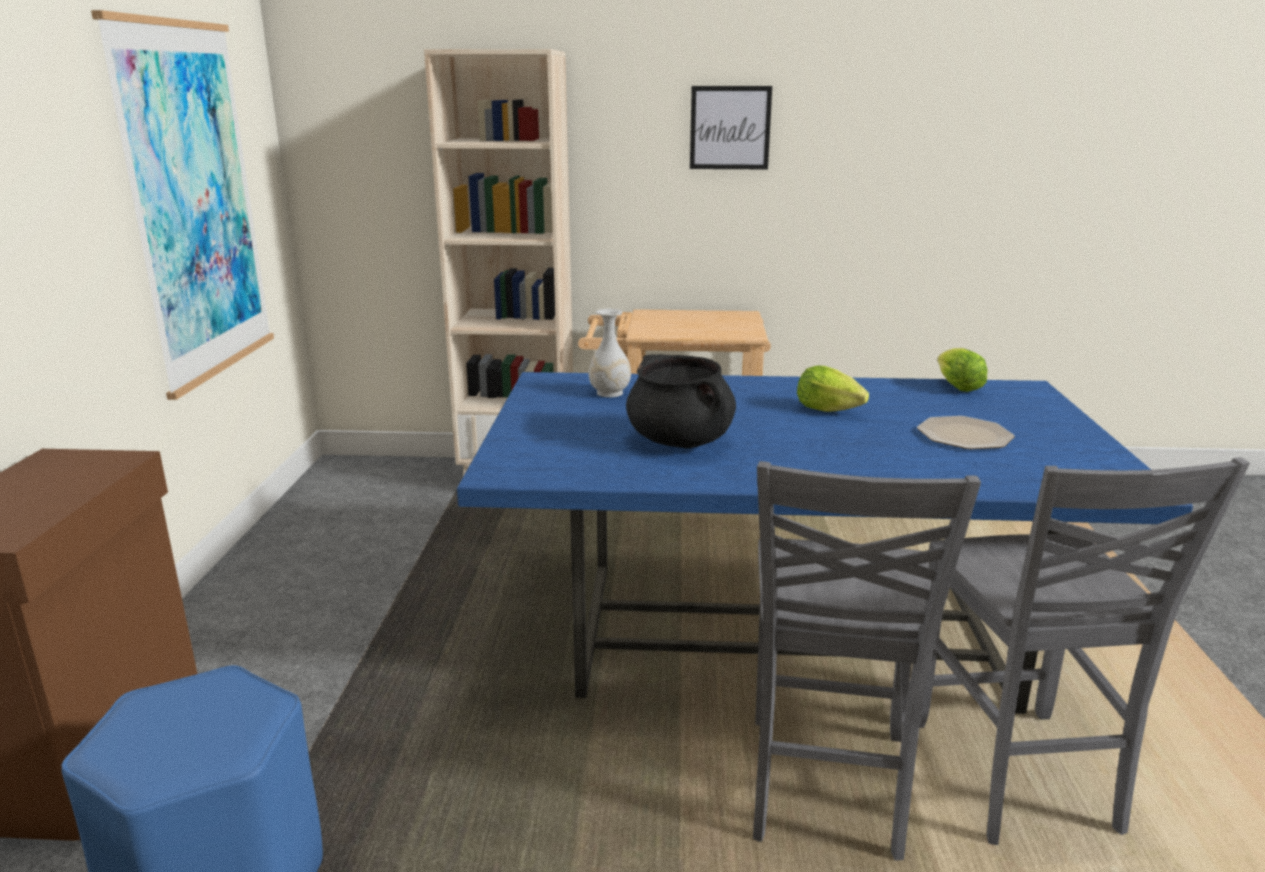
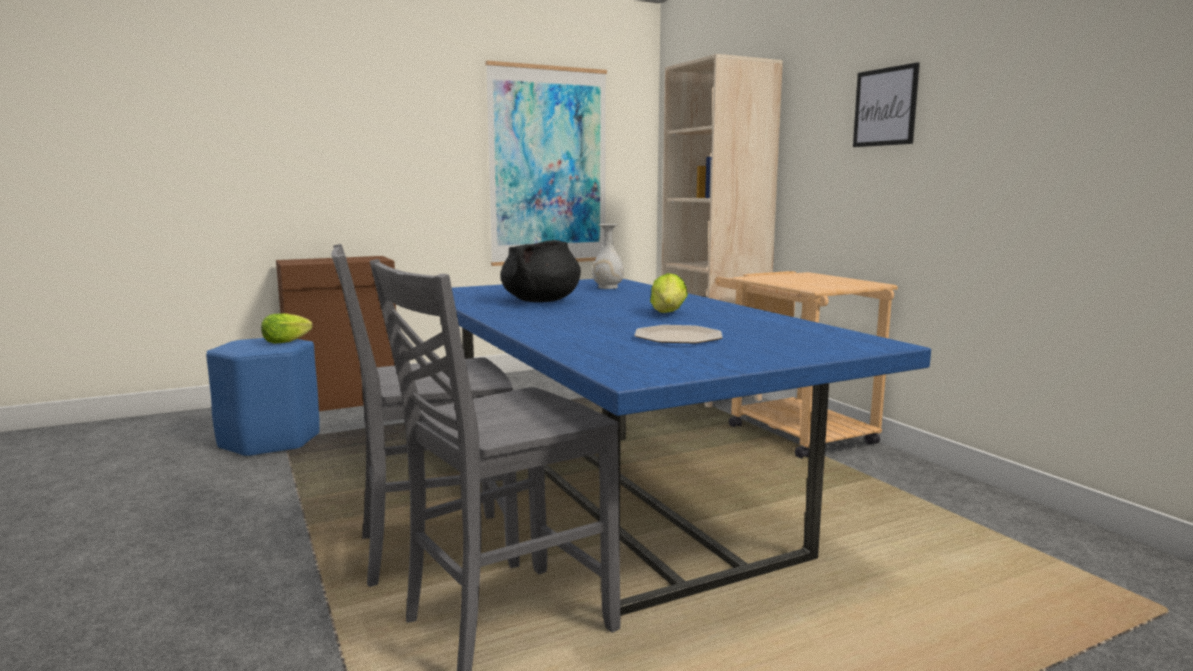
camera: 60 degrees right, 10 degrees down
lettuce [937,348,988,392] -> lettuce moved to [261,313,313,344]

